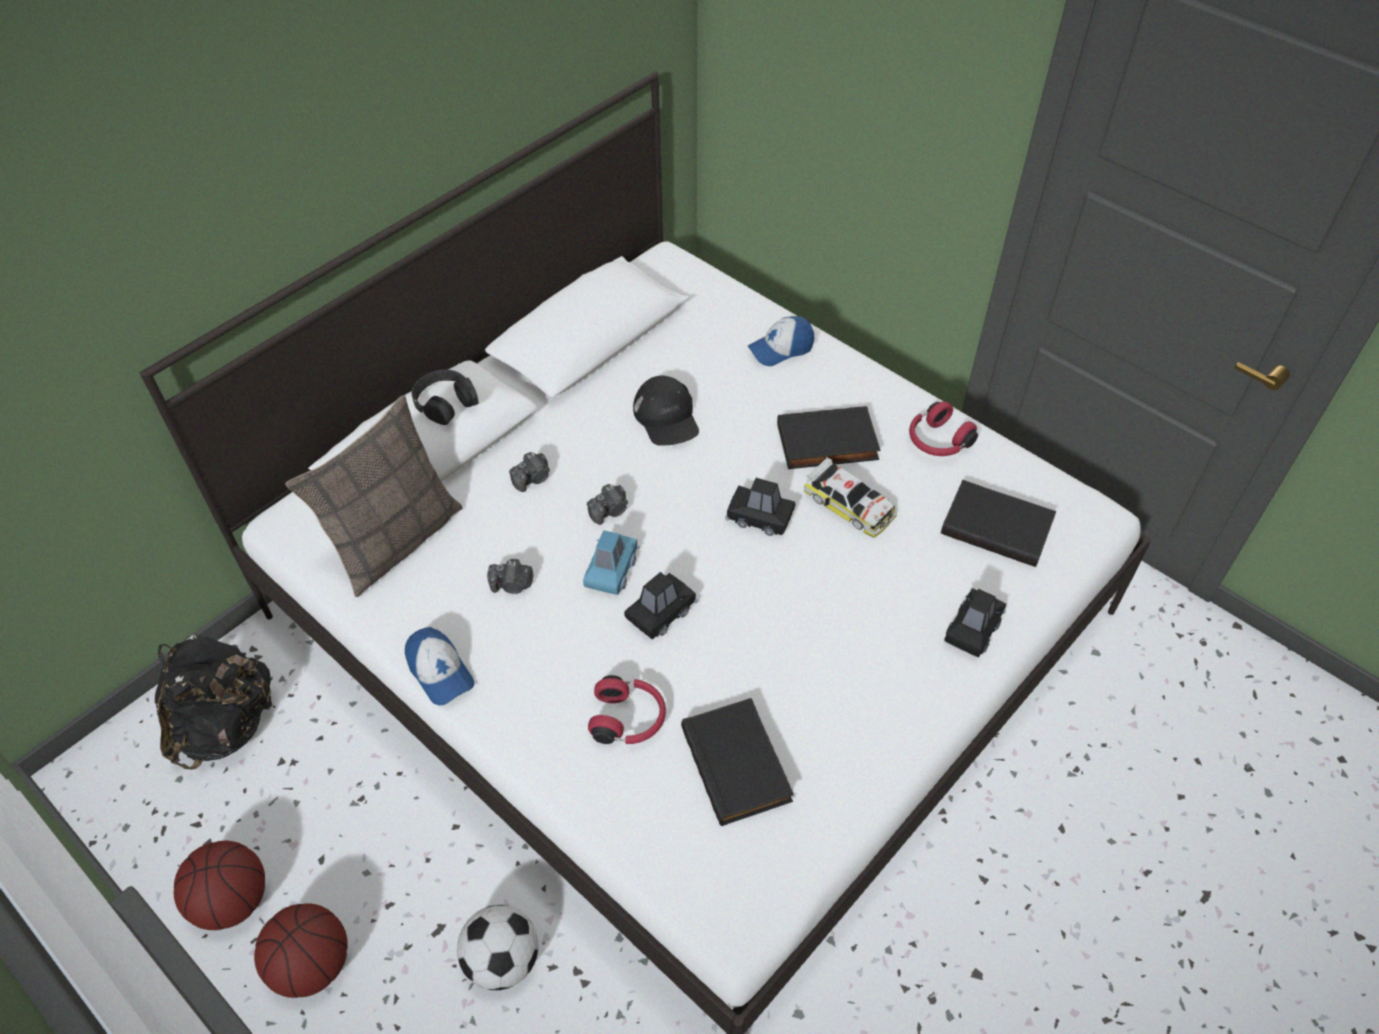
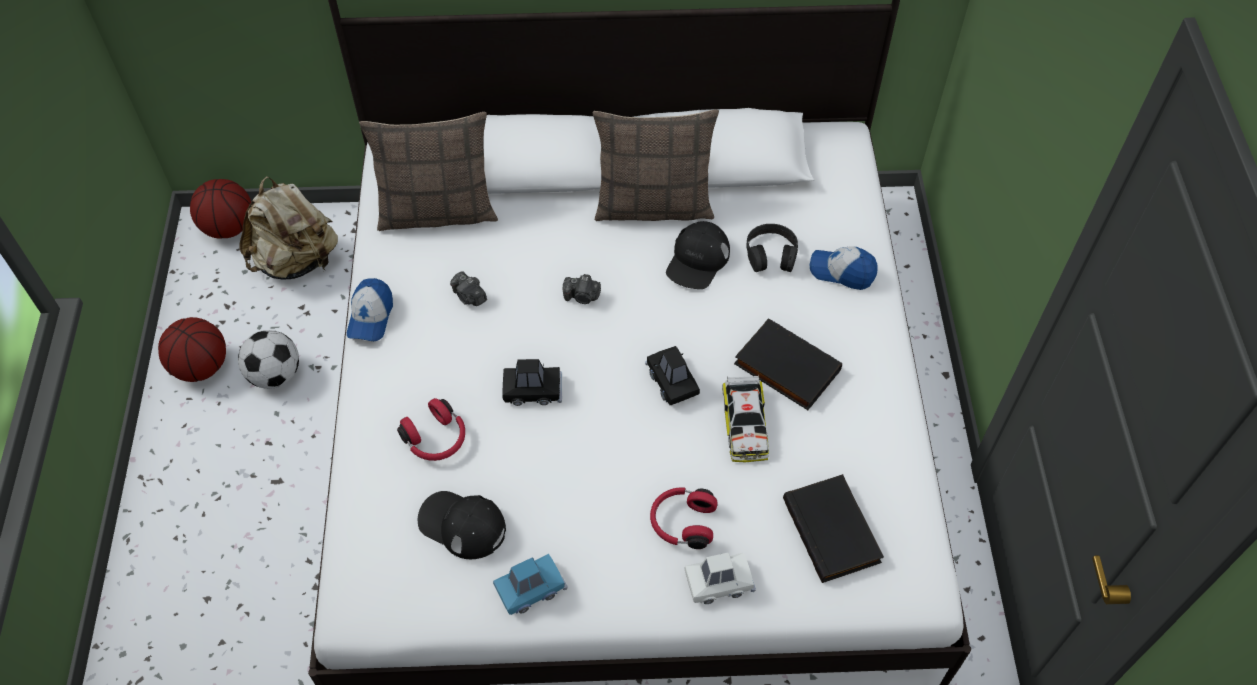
camera: 45 degrees right, 5 degrees up
black backpack [155,635,277,769] -> beige backpack [239,176,338,279]
basketball [254,903,348,998] -> basketball moved to [190,179,251,239]
black headphones [412,370,479,425] -> black headphones moved to [746,224,798,272]
football [457,905,538,990] -> football moved to [238,330,299,389]
camera [509,452,550,492] -> none
blue toy car [583,530,640,595] -> blue toy car moved to [493,554,568,615]
black book [681,698,794,826] -> black cap [418,491,506,559]
red headphones [909,401,978,456] -> red headphones moved to [650,487,718,549]
black toy car [944,588,1006,658] -> white toy car [684,552,756,604]
none -> pillow [592,109,719,221]

